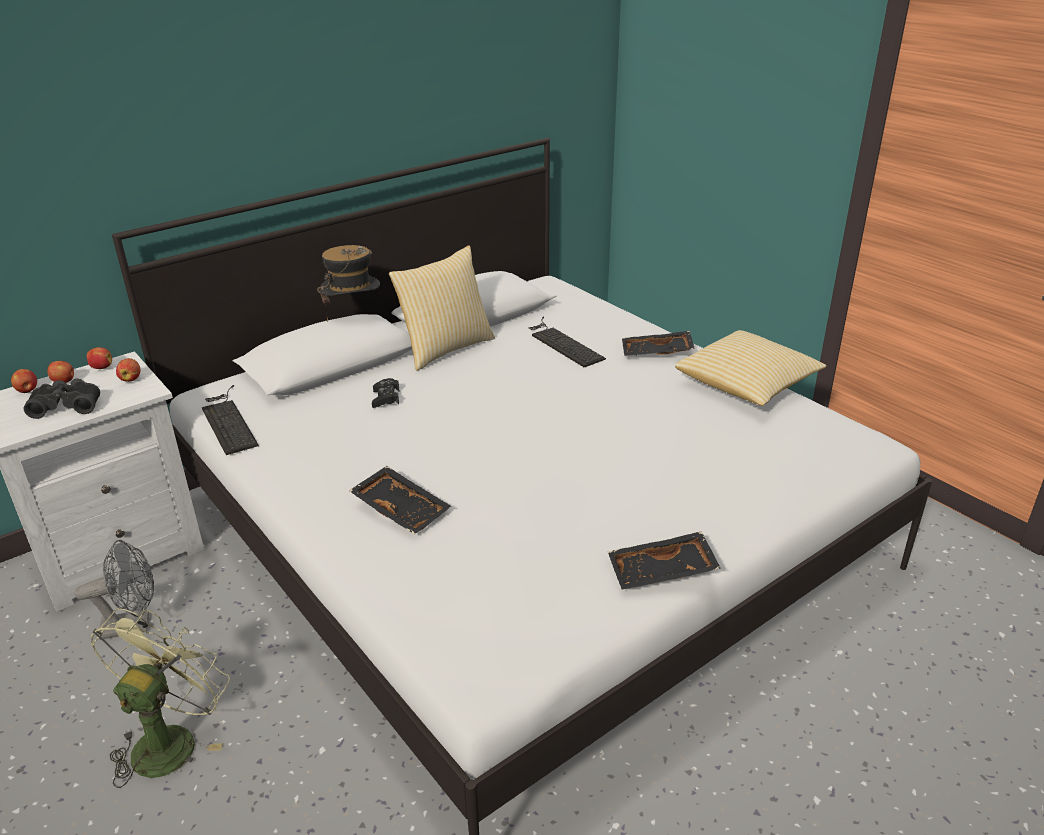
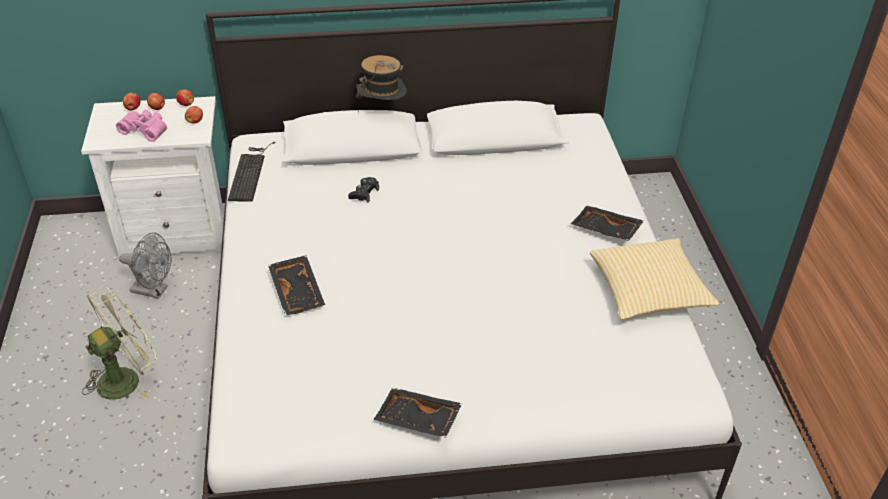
camera: 30 degrees right, 10 degrees up
black binoculars [24,379,100,419] -> pink binoculars [116,110,167,142]
pillow [389,246,495,371] -> none
keyboard [528,316,606,367] -> none

